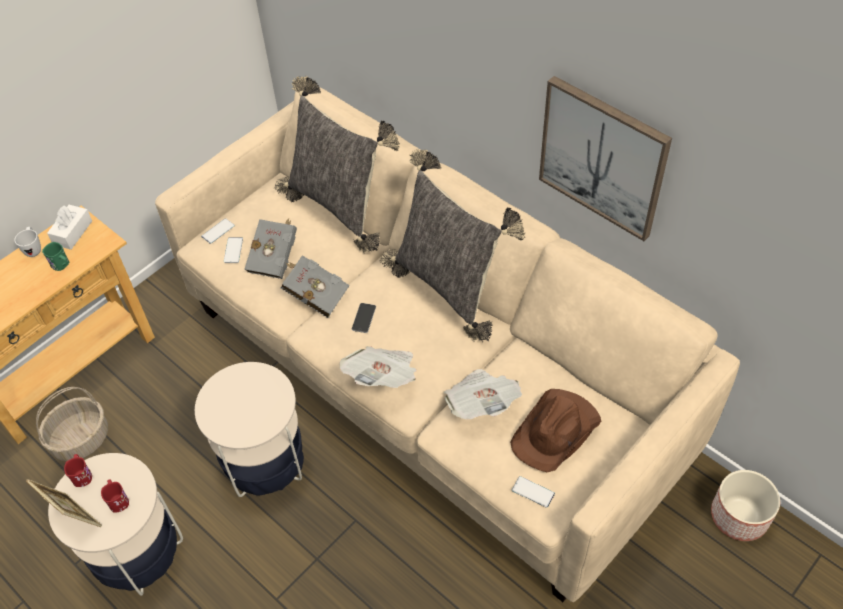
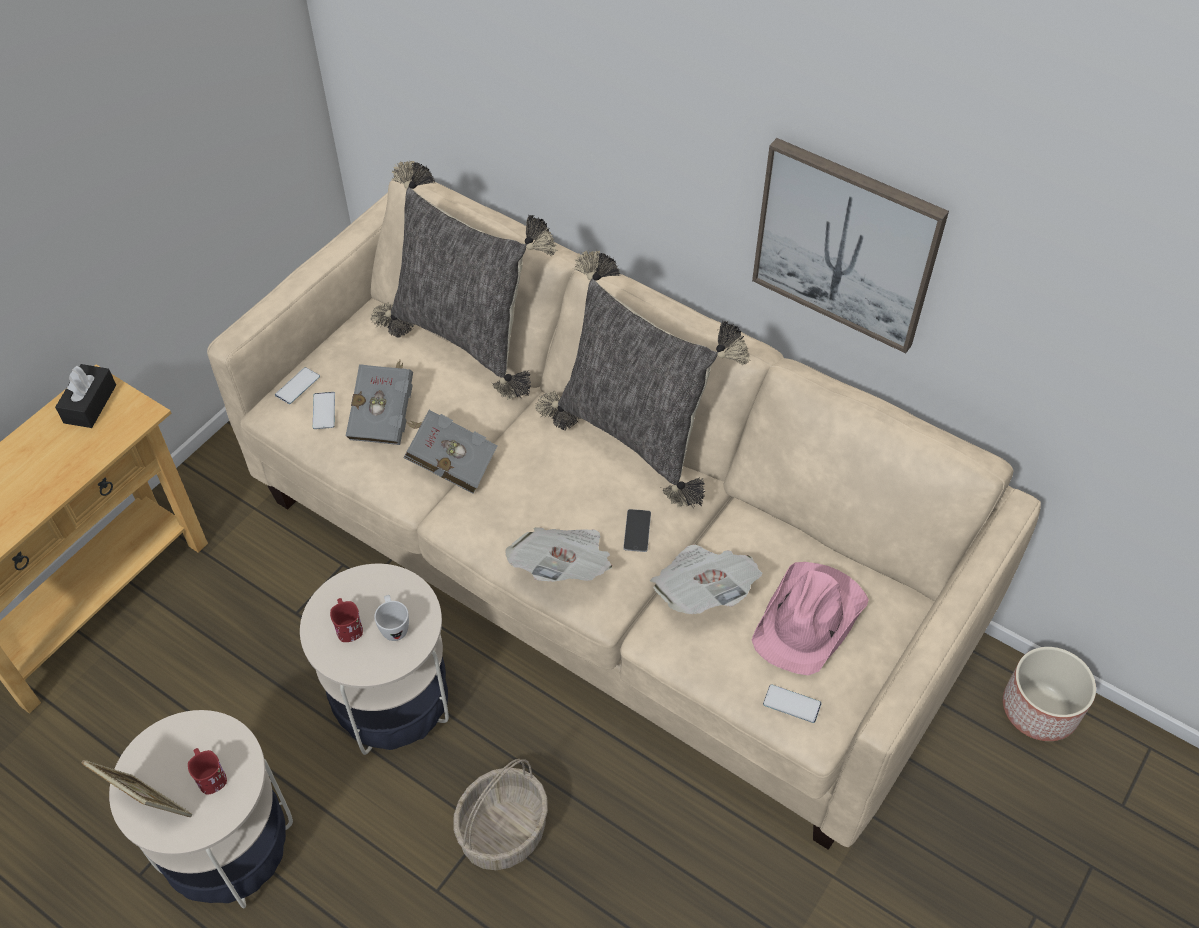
camera: 10 degrees left, 0 degrees up
white mug [14,227,41,257] -> white mug moved to [374,595,409,641]
basket [36,387,108,461] -> basket moved to [453,759,548,870]
green mug [42,242,69,271] -> none
white tissue box [47,205,92,250] -> black tissue box [55,364,116,428]
red mug [64,454,92,487] -> red mug moved to [330,598,363,642]
phone [352,303,376,333] -> phone moved to [623,509,651,552]
brown hat [510,389,601,472] -> pink hat [751,562,869,675]

